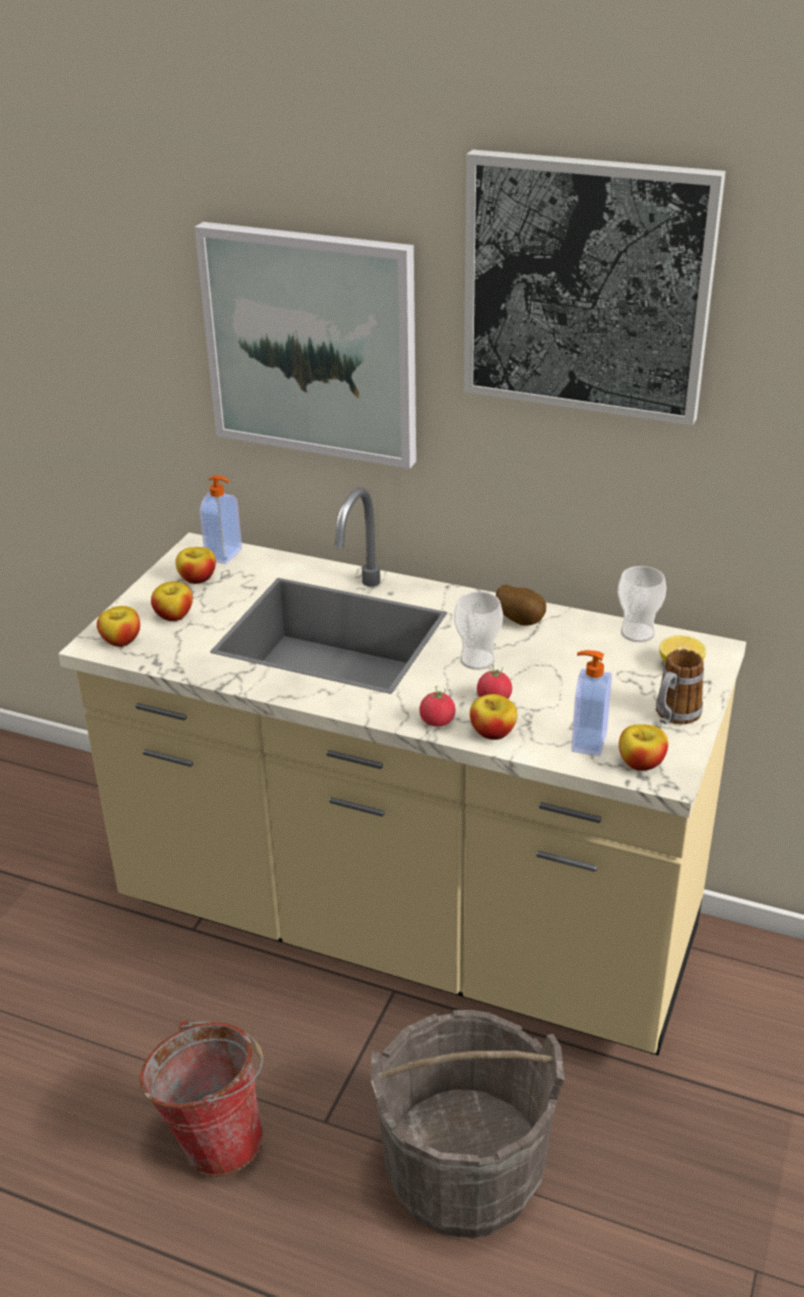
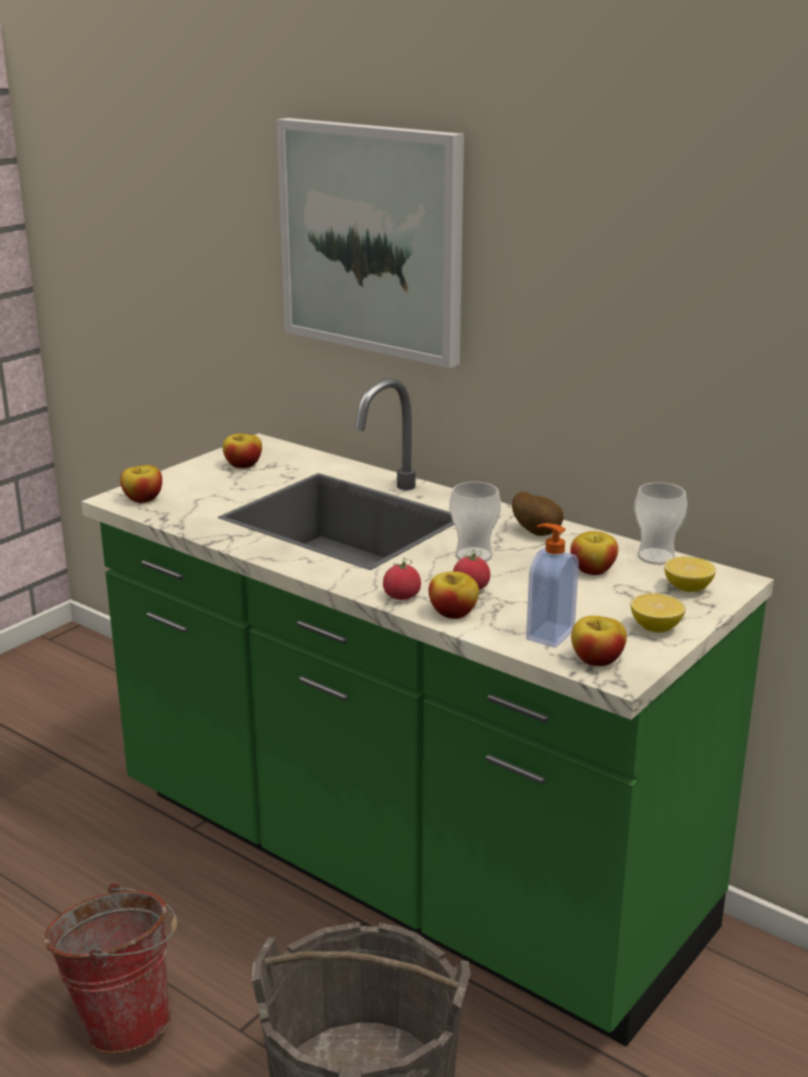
camera: 15 degrees right, 10 degrees down
beige counter [58,487,746,1056] -> green counter [81,378,774,1047]
apple [151,582,193,621] -> apple moved to [570,531,618,575]
soap dispenser [200,475,242,564] -> none
picture [464,150,726,426] -> none
mug [656,649,704,725] -> lemon [631,593,686,633]

